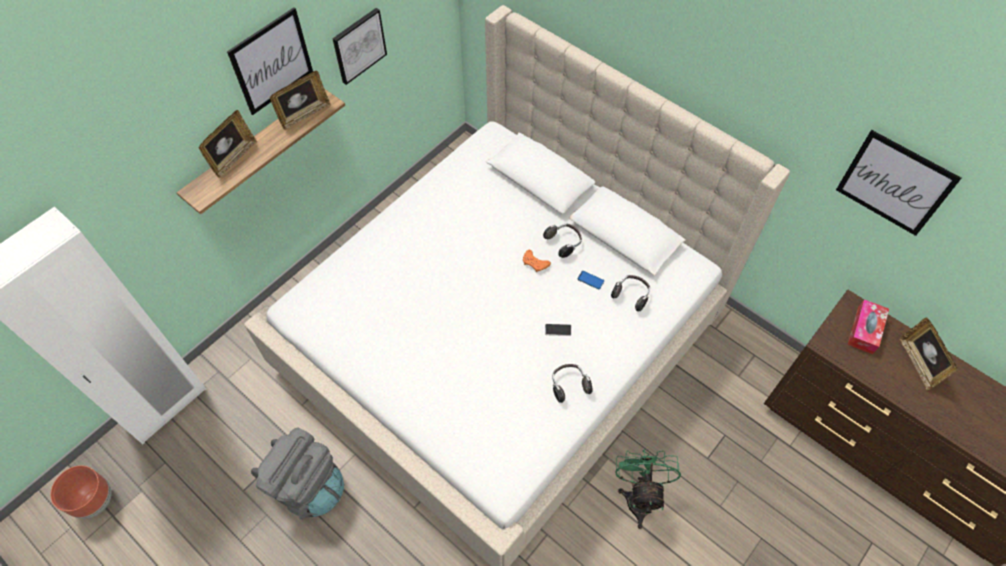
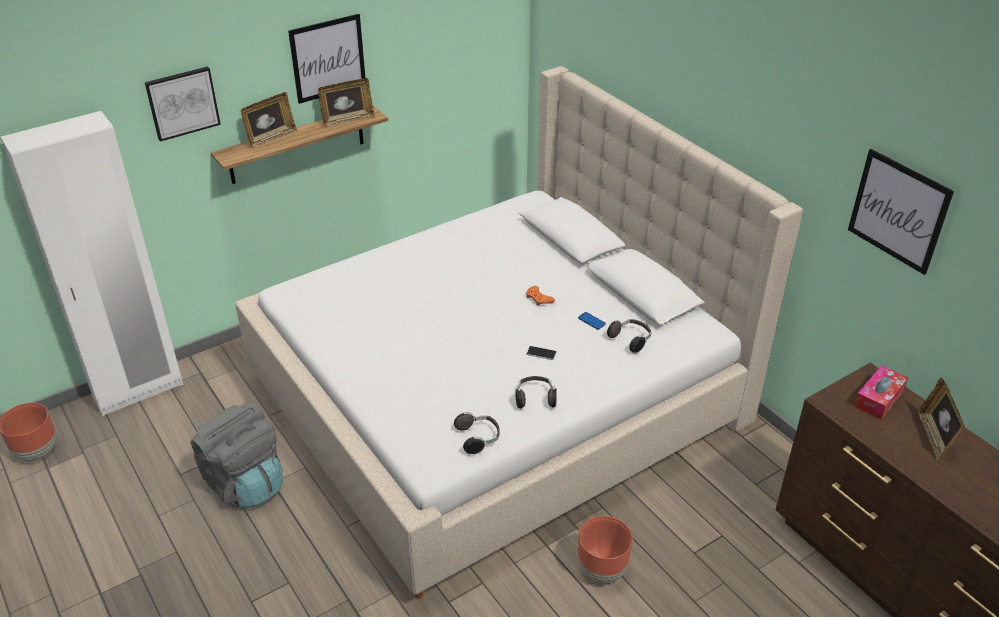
camera: 15 degrees right, 20 degrees down
picture [332,8,387,85] -> picture moved to [145,67,221,142]
headphones [543,224,582,258] -> headphones moved to [454,412,499,454]
green fan [615,449,681,529] -> brown planter [578,516,633,583]

